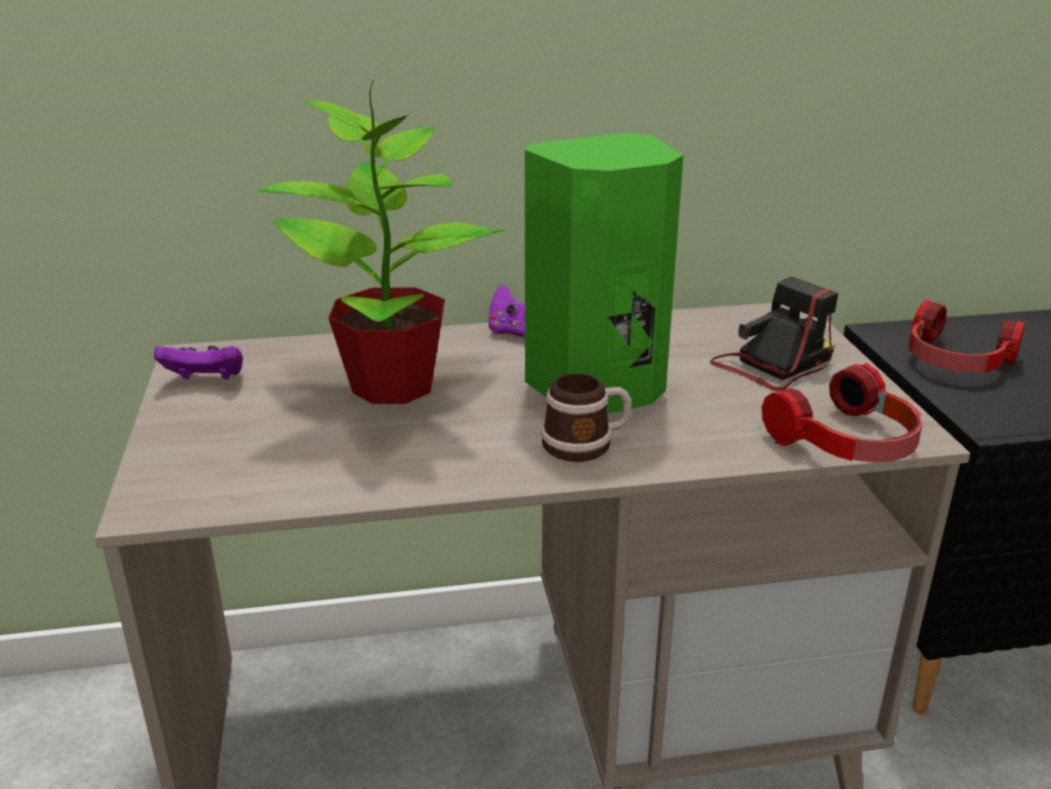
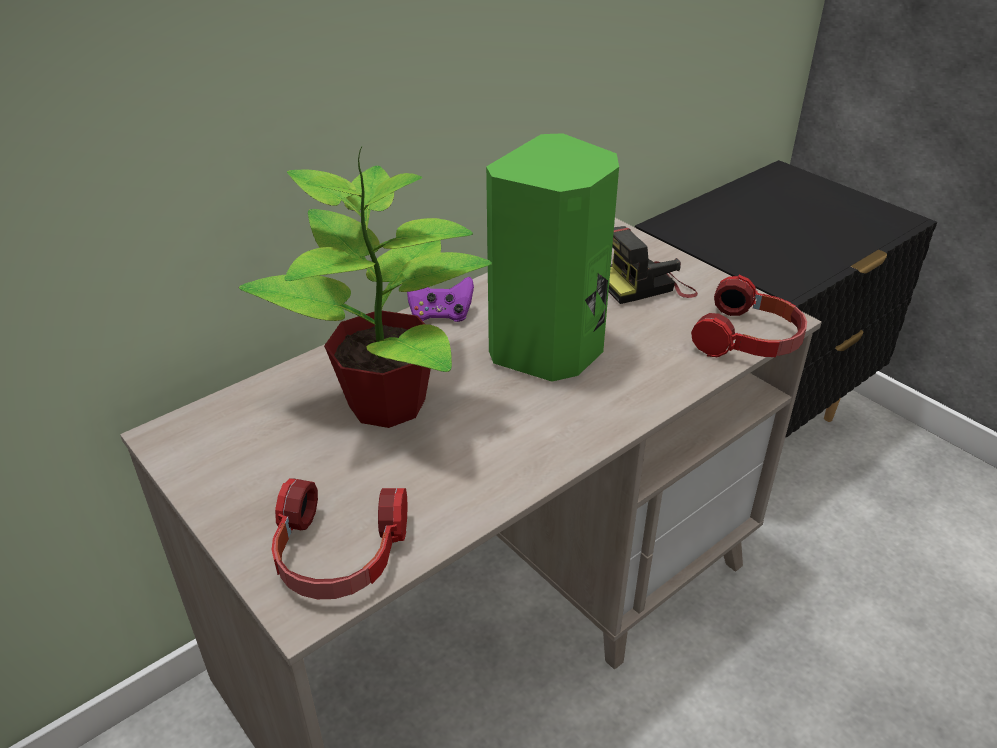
camera: 30 degrees left, 10 degrees up
purple game controller [154,346,243,379] -> none
mug [541,373,632,462] -> none
camera [710,277,838,391] -> camera turned 135 degrees counterclockwise [609,226,698,304]
headphones [908,299,1025,372] -> headphones moved to [272,478,408,599]

